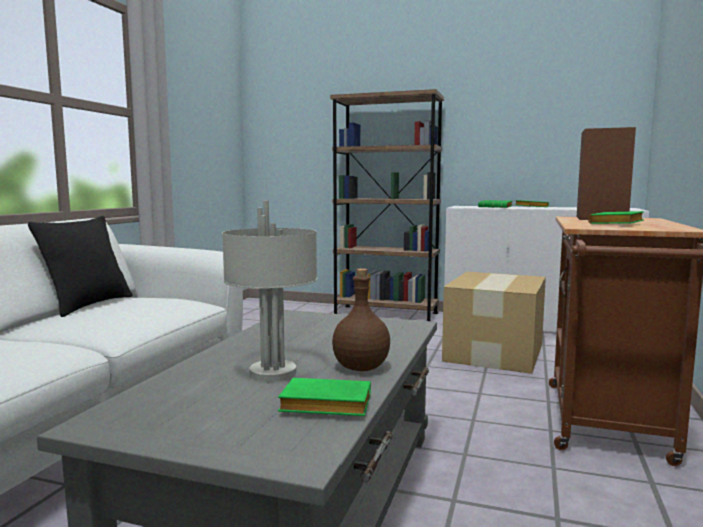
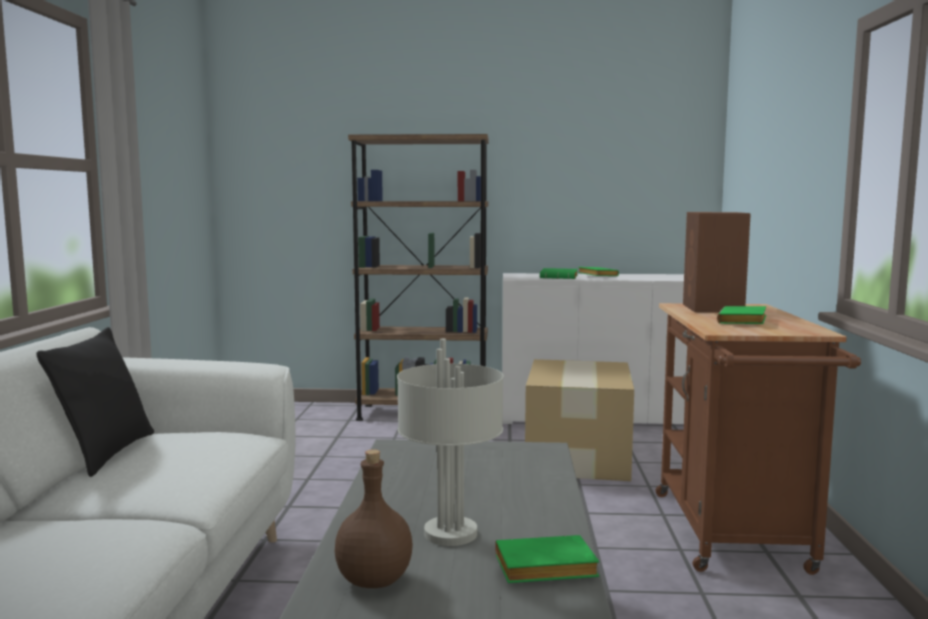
camera: 15 degrees left, 0 degrees up
brown bottle [332,268,390,371] -> brown bottle moved to [335,449,413,588]

